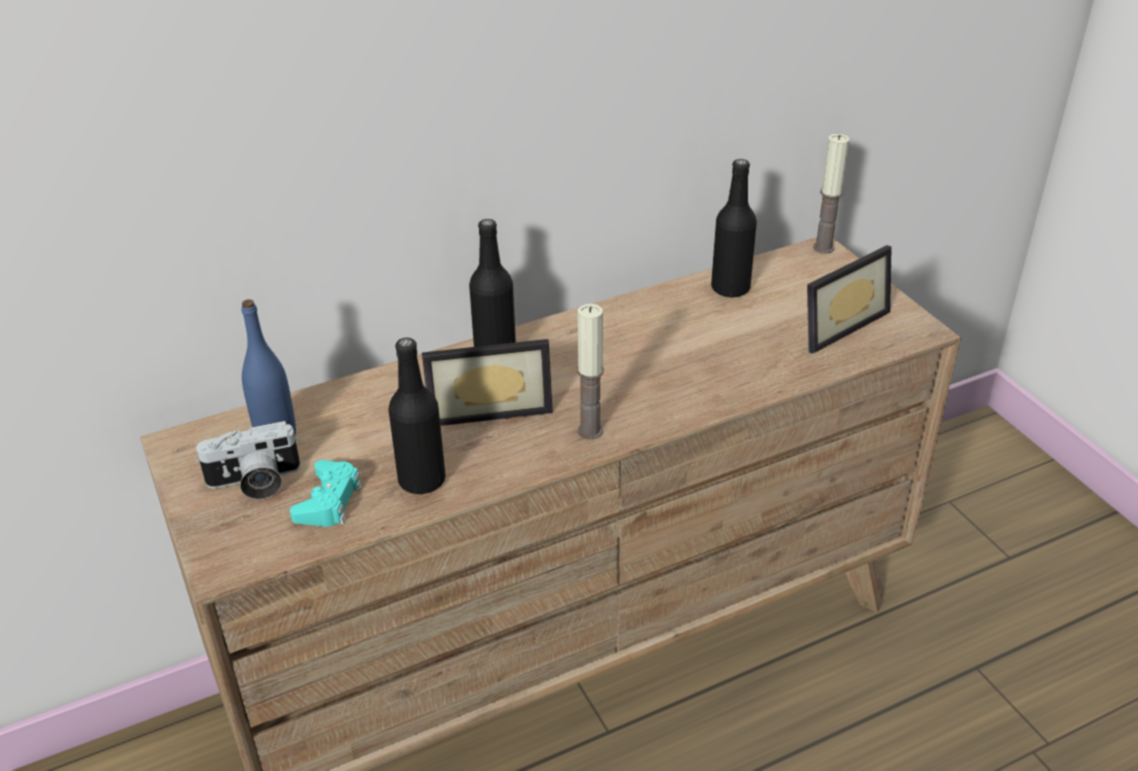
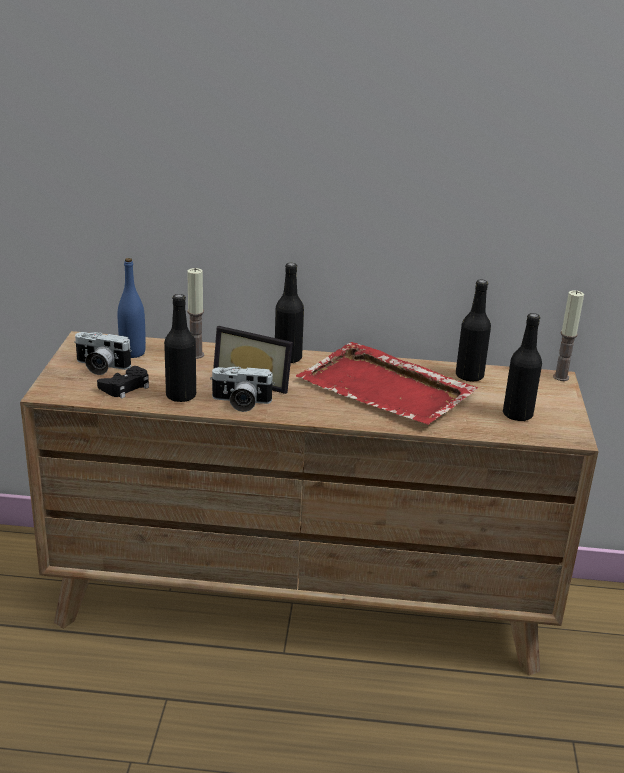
camera: 30 degrees right, 10 degrees down
turquoise game controller [290,460,362,527] -> black game controller [97,366,149,399]
candle [577,304,604,440] -> candle moved to [187,268,204,359]
picture frame [807,245,892,354] -> black bottle [503,313,542,421]
none -> camera [210,366,275,412]
none -> red tray [296,342,478,425]

